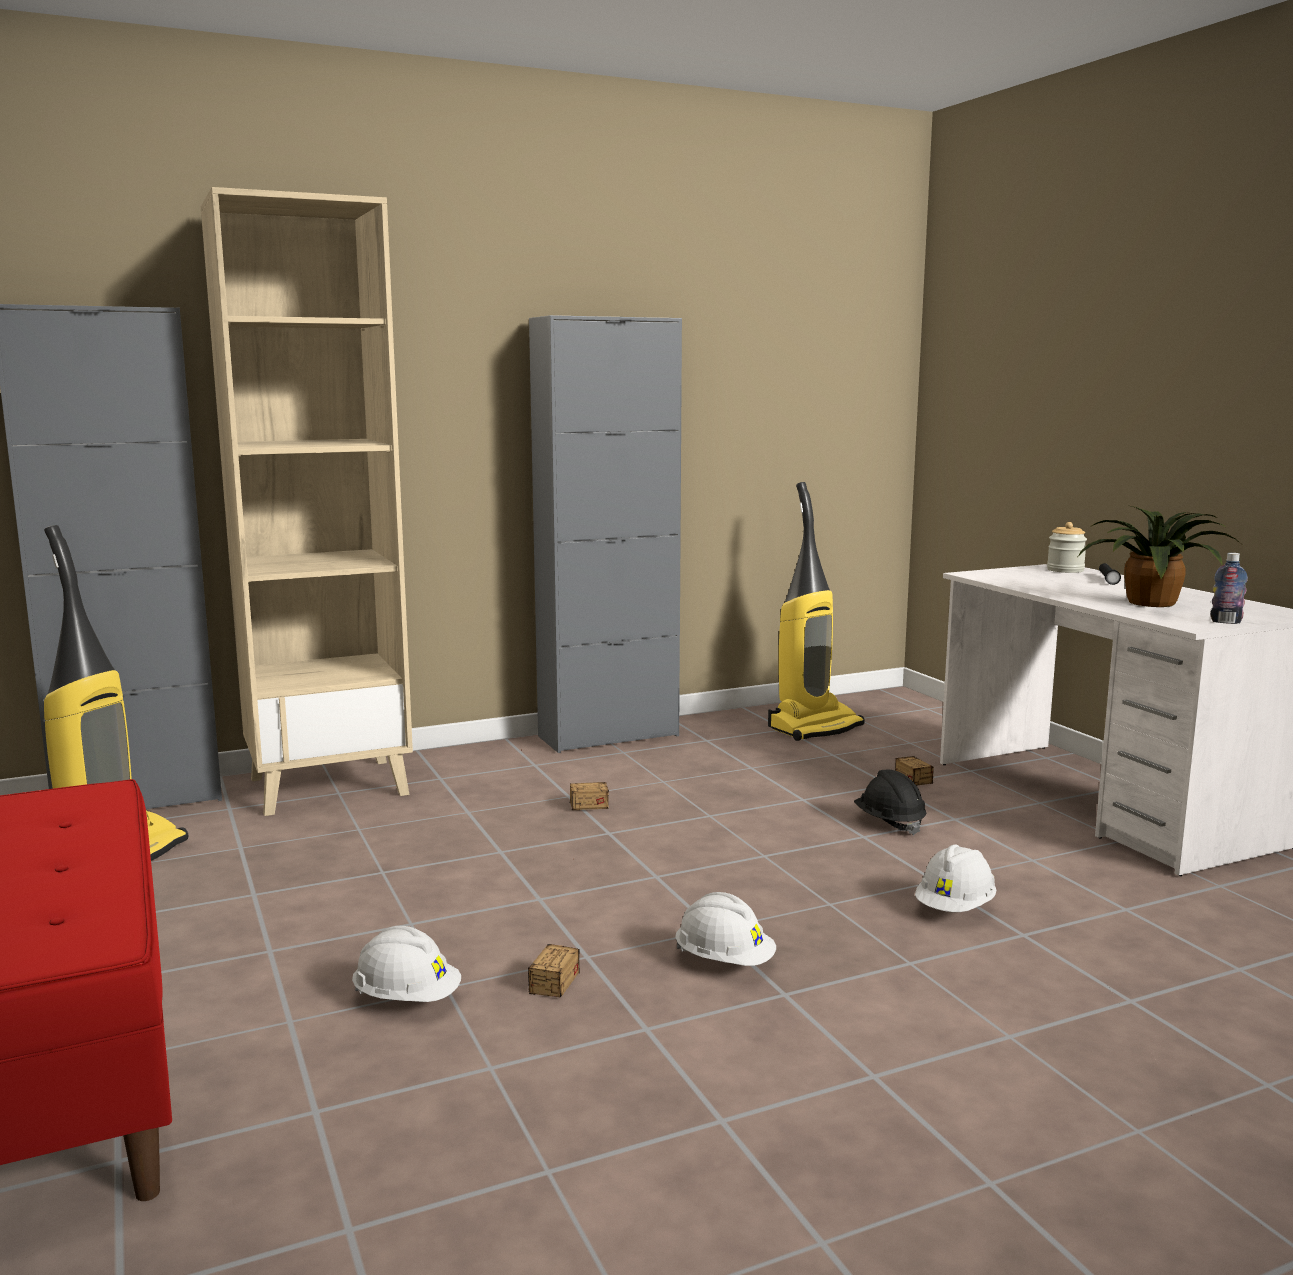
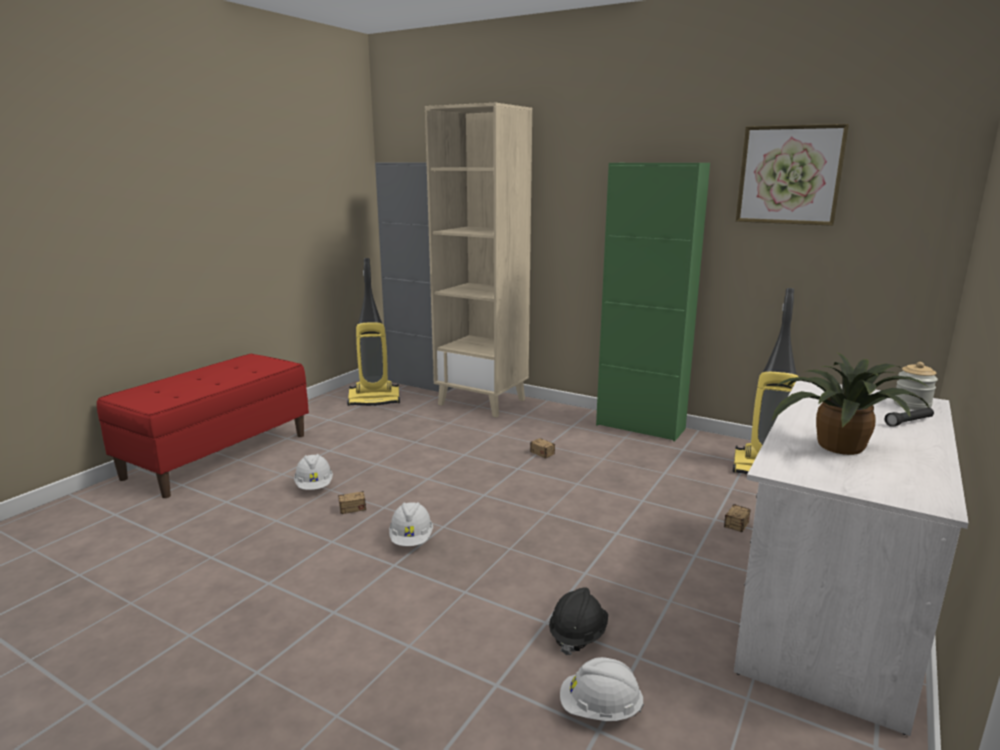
camera: 55 degrees right, 5 degrees up
grey cabinet [529,315,682,753] -> green cabinet [596,163,710,441]
black hard hat [854,770,926,836] -> black hard hat moved to [549,587,608,655]
white hard hat [915,844,996,912] -> white hard hat moved to [560,657,644,721]
bottle [1210,553,1248,624] -> none
none -> picture [736,124,849,226]

